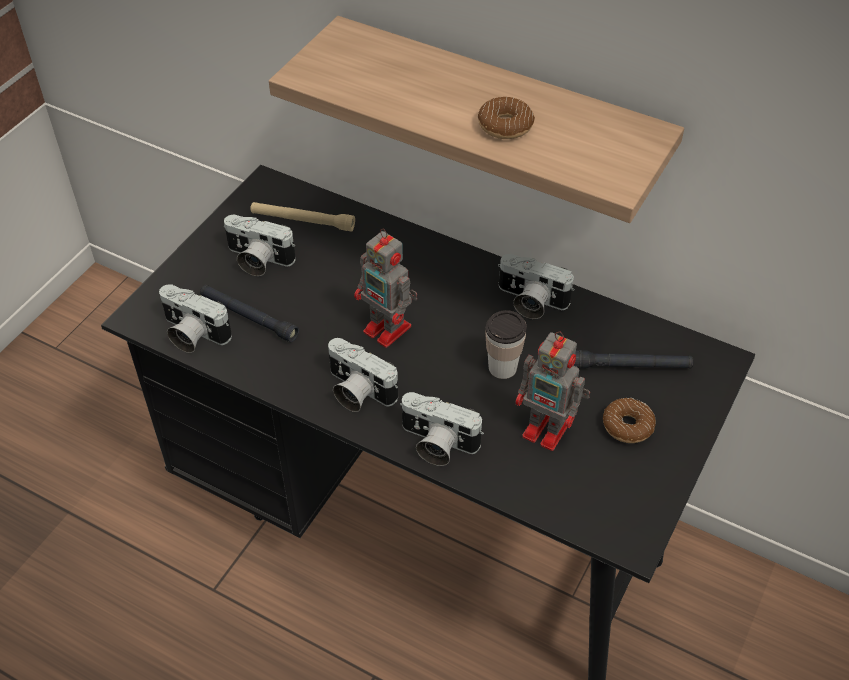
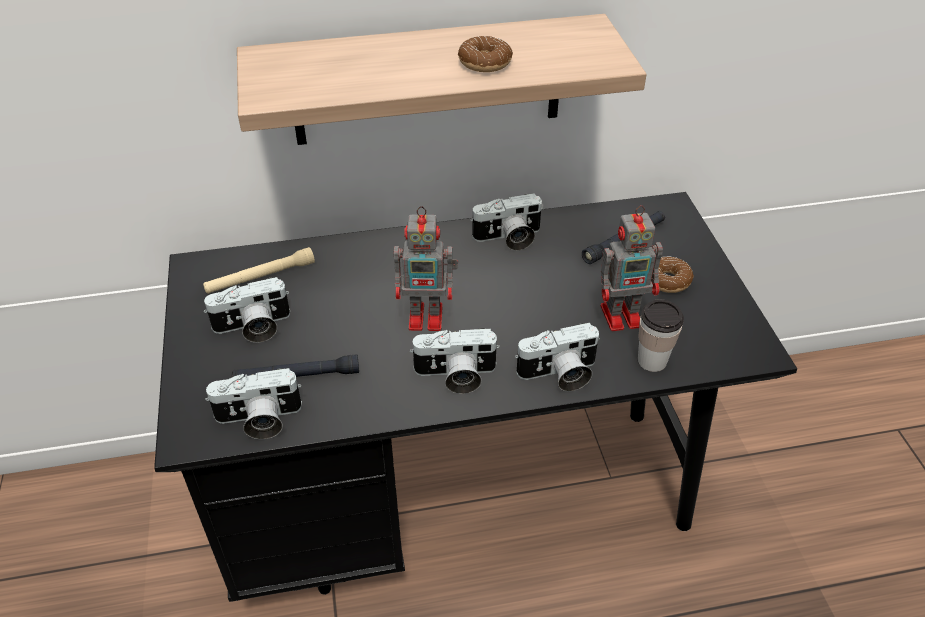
camera: 40 degrees left, 5 degrees down
cup [485,310,527,379] -> cup moved to [638,299,684,372]

